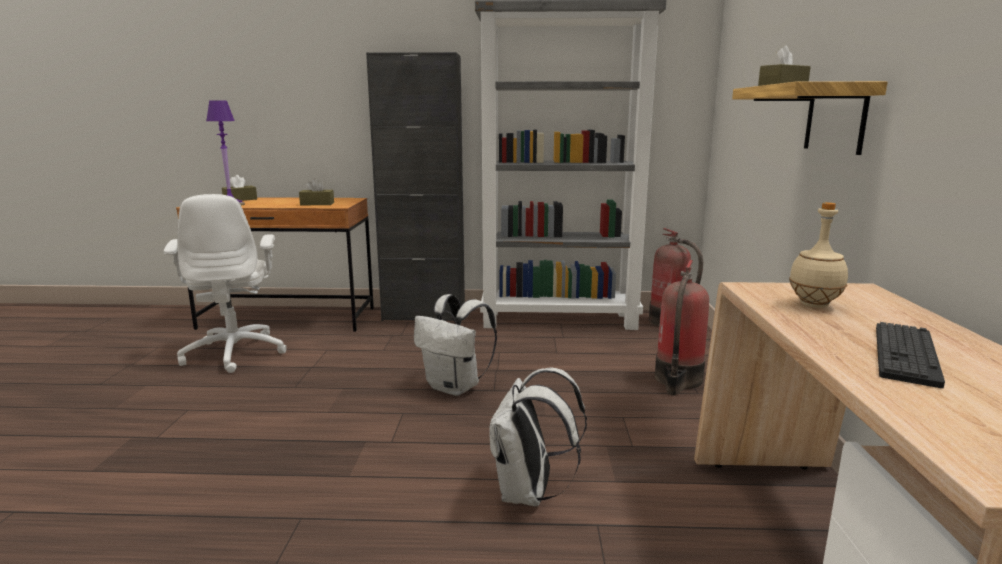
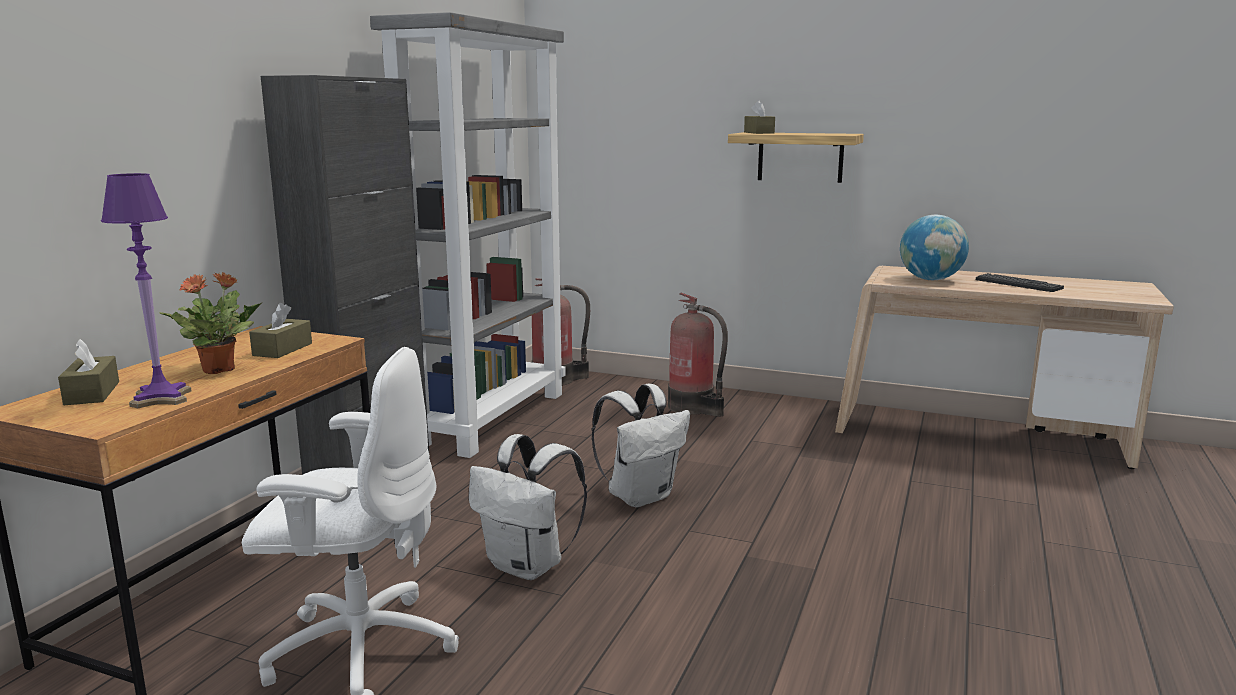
camera: 70 degrees left, 0 degrees up
white backpack [489,368,587,506] -> white backpack moved to [469,434,587,580]
beige bottle [789,202,848,308] -> globe [900,215,969,280]
none -> potted plant [159,272,263,374]

